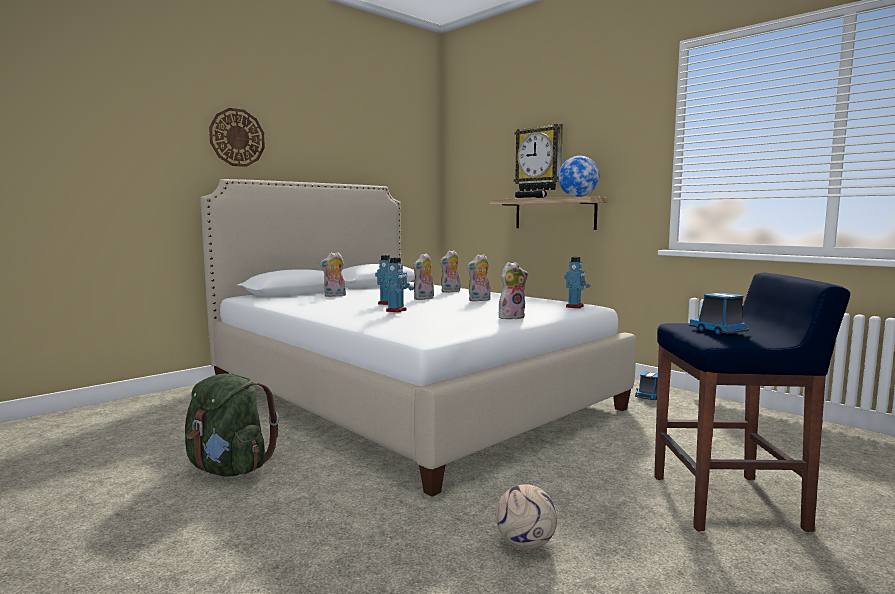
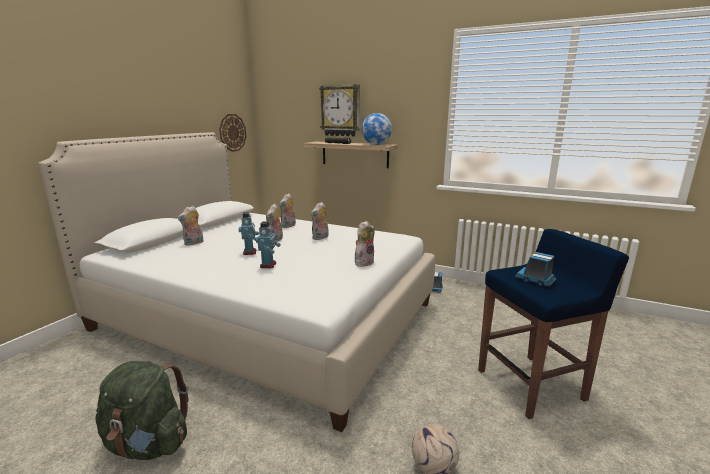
camera: 20 degrees left, 10 degrees up
wall clock [209,108,265,167] -> wall clock moved to [219,114,246,152]
toy robot [564,257,590,308] -> none

